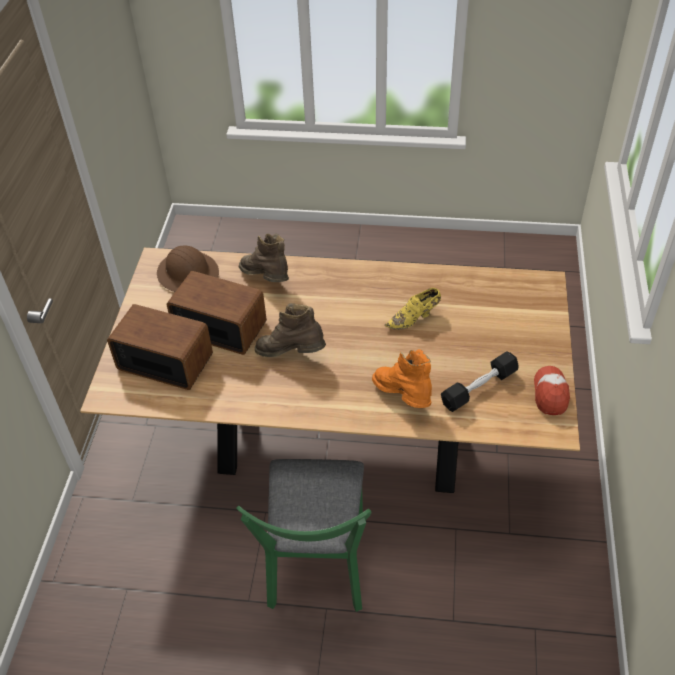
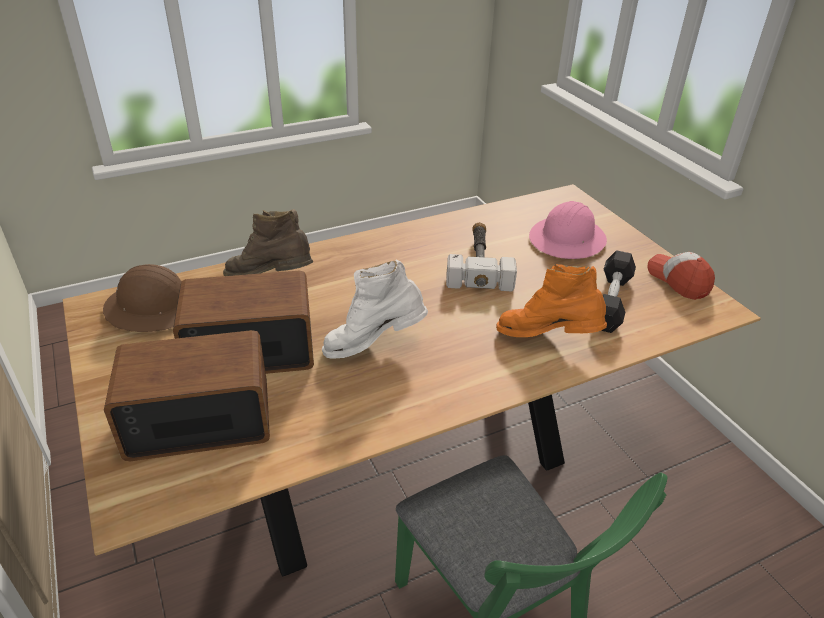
camera: 35 degrees left, 10 degrees down
brown boot [255,303,326,357] -> white boot [322,259,428,359]
yellow shoe [385,288,441,330] -> hammer [446,222,517,291]
none -> pink hard hat [529,201,607,259]

